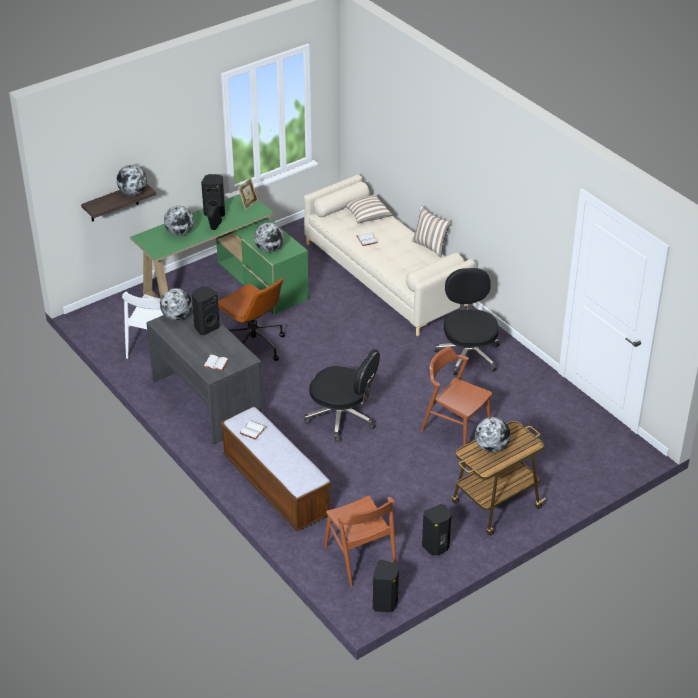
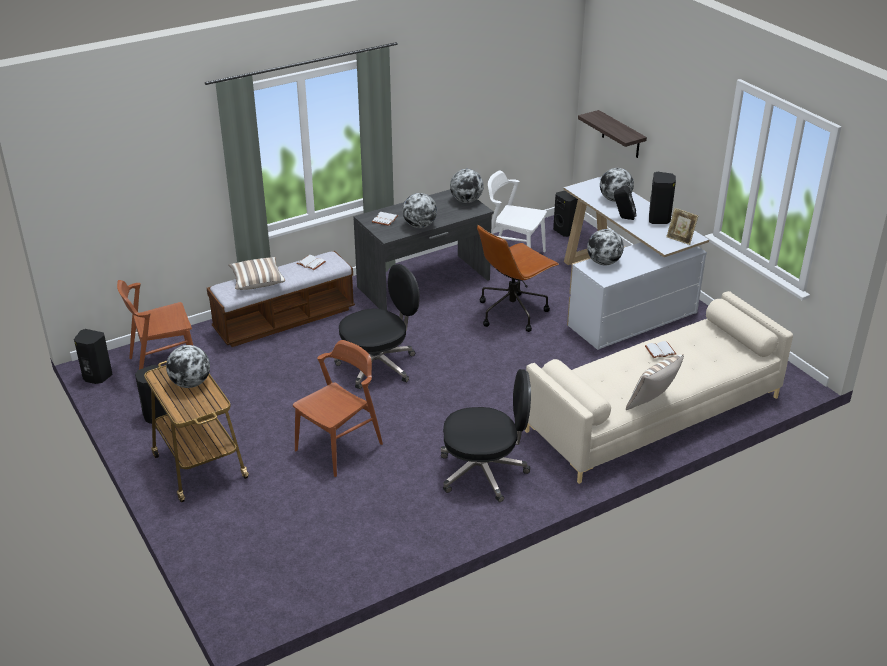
camera: 95 degrees right, 5 degrees down
globe [116,165,147,196] -> globe moved to [402,193,437,228]
green desk [130,194,309,315] -> white desk [564,176,709,350]
black speaker [192,287,220,335] -> black speaker moved to [553,191,578,237]
black office chair [304,349,380,442] -> black office chair turned 150 degrees counterclockwise [334,264,420,389]
pillow [344,194,393,224] -> pillow moved to [228,257,285,290]

